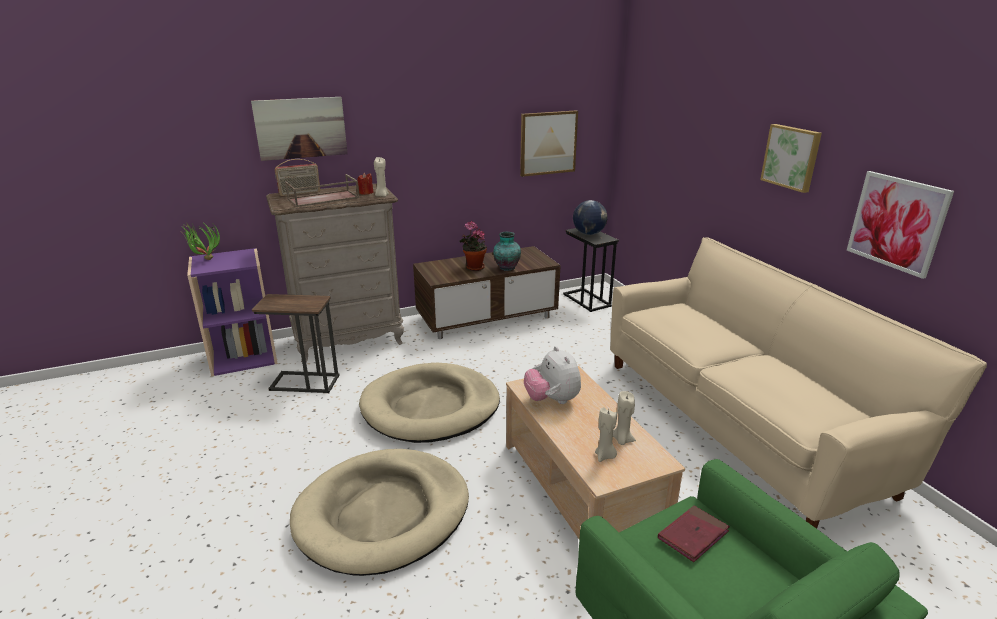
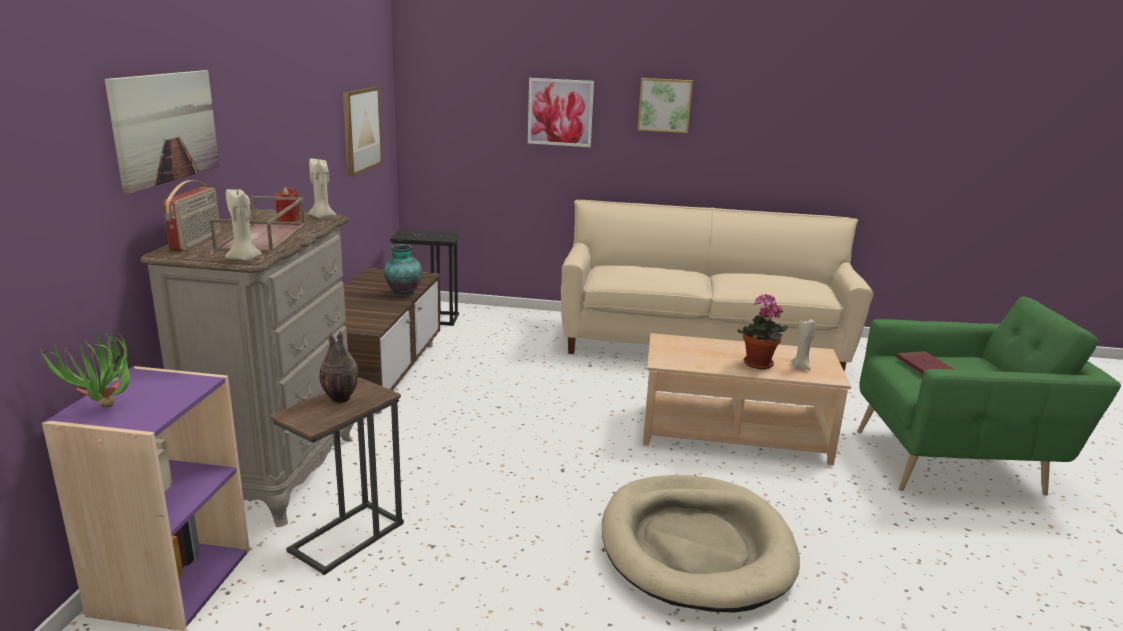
camera: 60 degrees left, 5 degrees down
beige dog bed [359,363,500,443] -> none
potted plant [459,221,487,271] -> potted plant moved to [738,294,788,370]
plush toy [524,346,581,404] -> none
globe [573,200,608,235] -> none
beige candle [613,391,636,445] -> beige candle moved to [225,189,262,261]
picture [847,171,954,279] -> picture moved to [528,78,594,147]
none -> vase [319,331,358,404]

